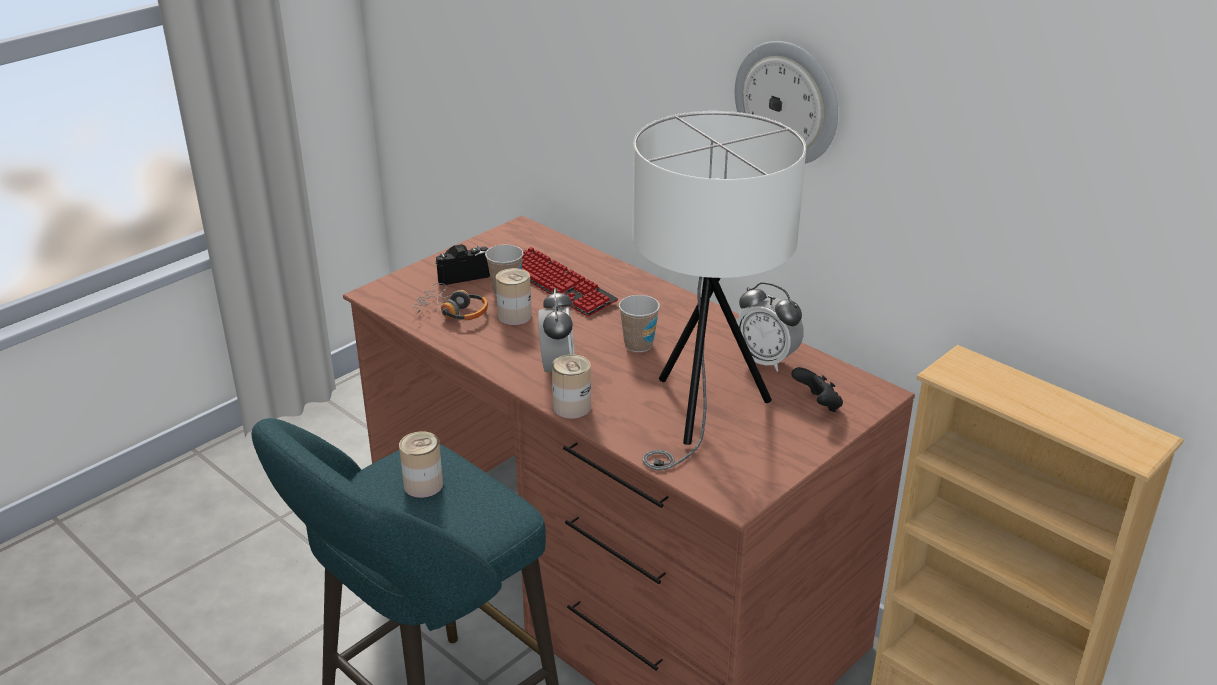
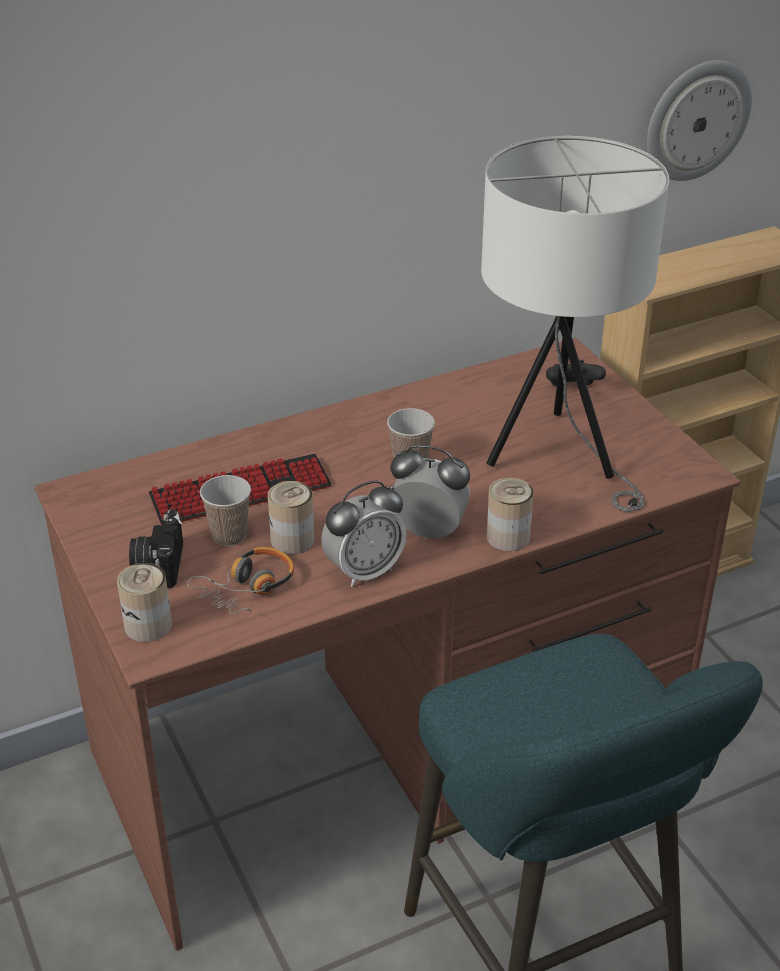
camera: 70 degrees left, 5 degrees up
can [399,431,443,498] -> can moved to [117,563,172,642]
wall clock [735,41,838,164] -> wall clock moved to [647,60,752,181]
alarm clock [736,282,804,372] -> alarm clock moved to [321,480,407,587]

